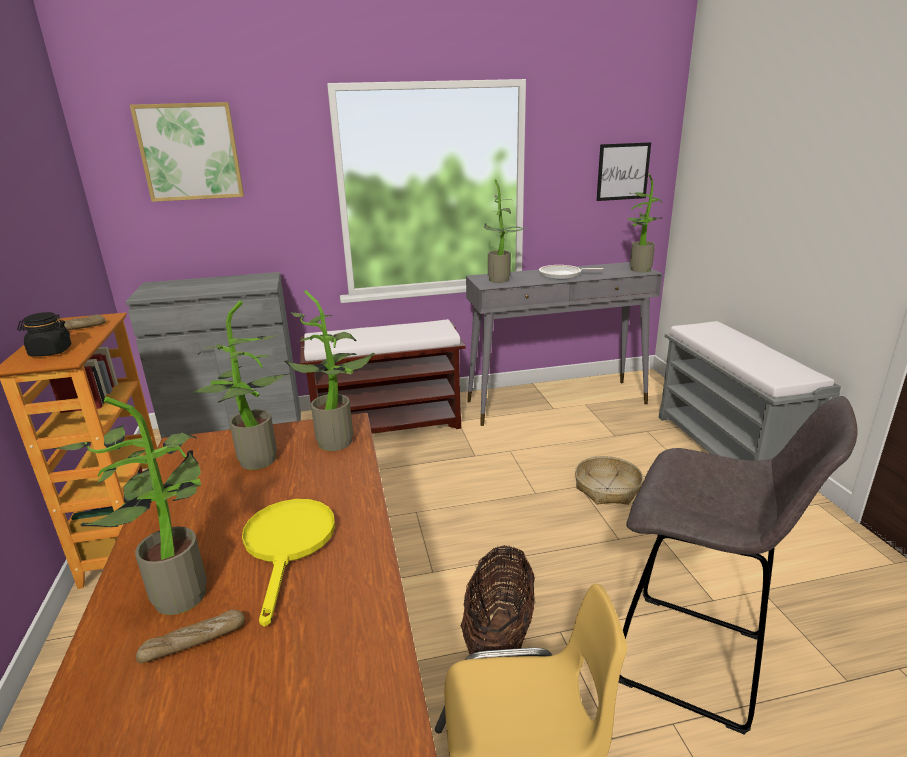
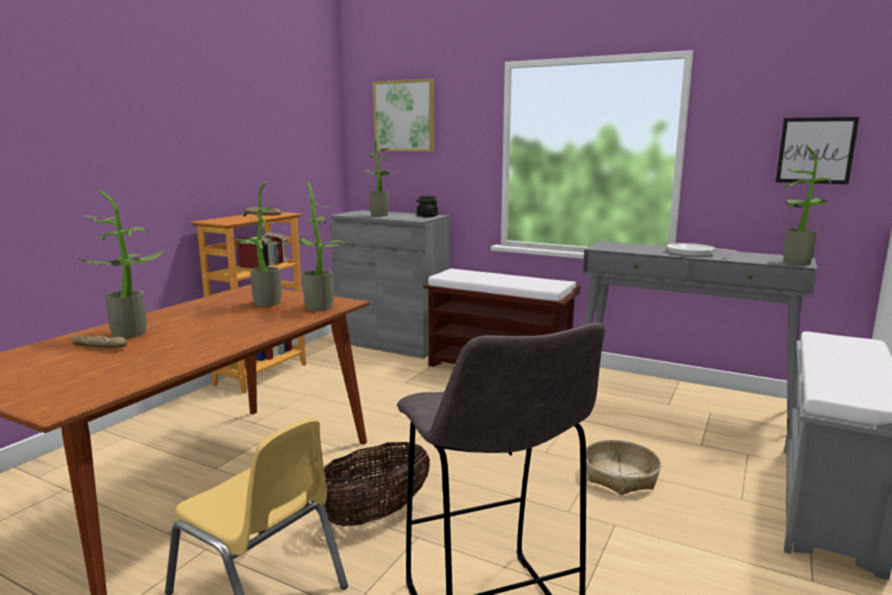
camera: 40 degrees right, 10 degrees down
black jar [17,312,72,356] -> black jar moved to [416,195,438,217]
yellow frying pan [242,499,335,627] -> none
potted plant [484,179,528,283] -> potted plant moved to [365,132,395,216]

